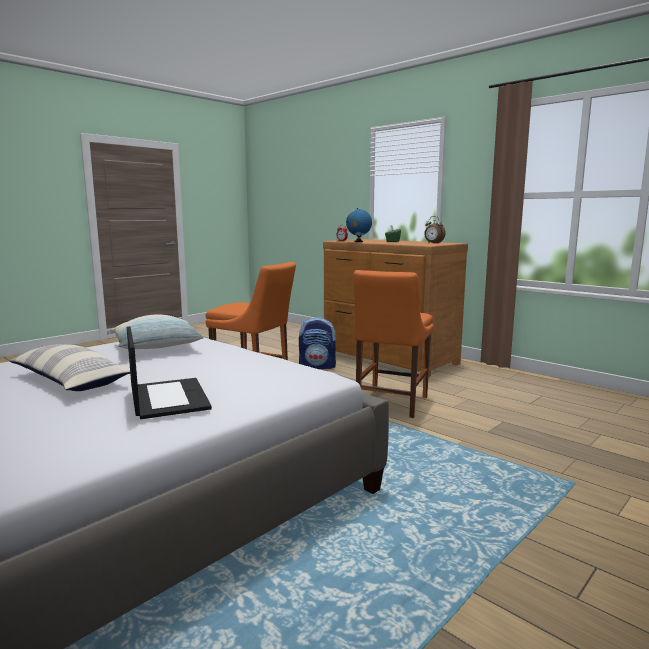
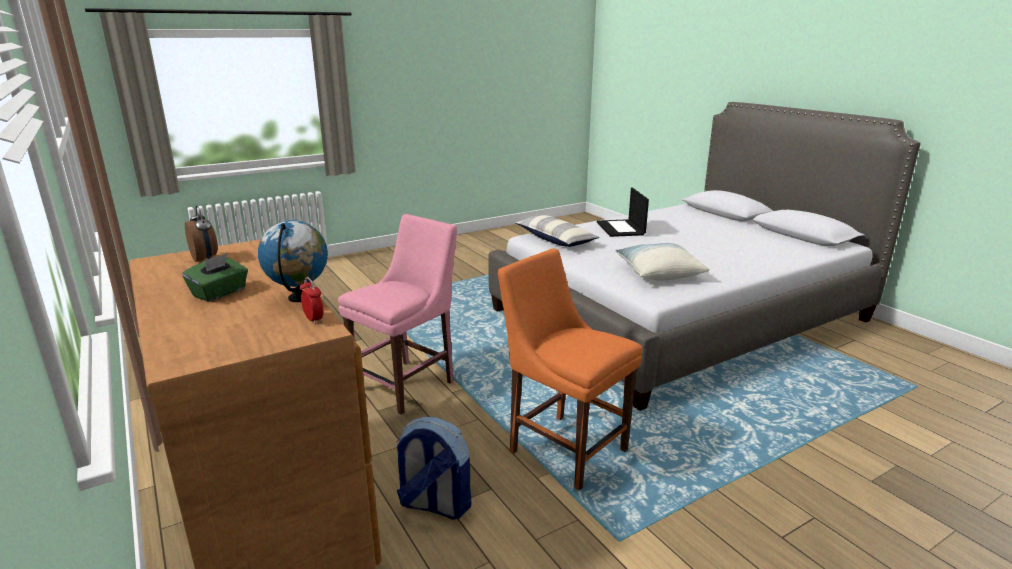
camera: 165 degrees left, 10 degrees up
pillow [9,344,130,391] -> pillow moved to [516,215,599,247]
orange chair [353,270,434,418] -> pink chair [338,214,457,415]

